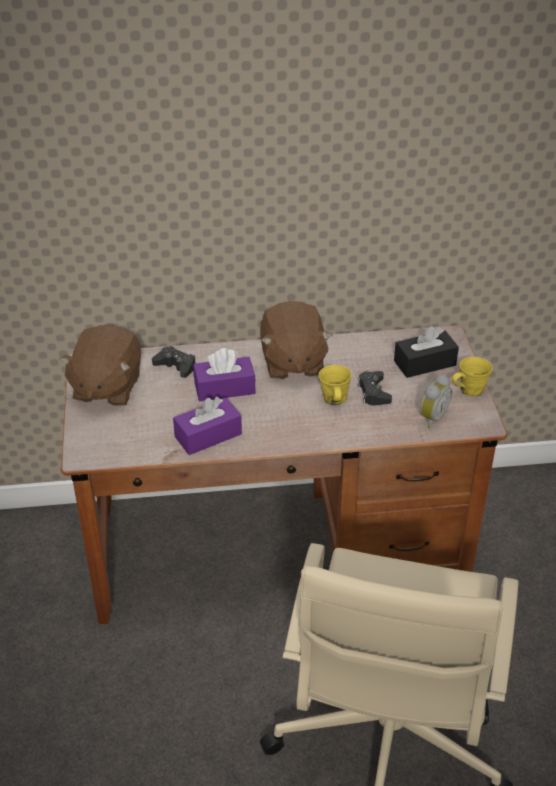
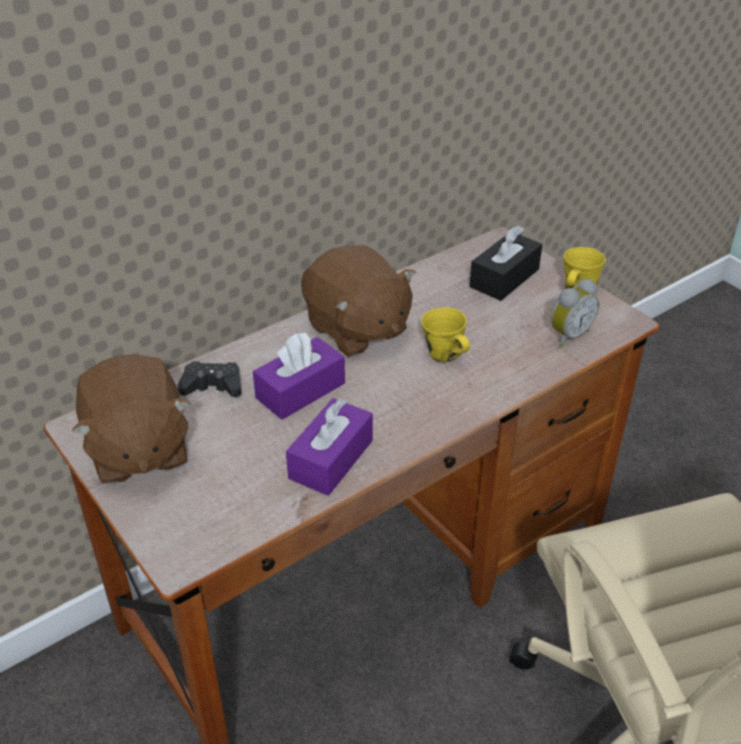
camera: 30 degrees left, 0 degrees up
black game controller [357,371,392,405] -> none
alarm clock [420,375,452,429] -> alarm clock turned 45 degrees clockwise [551,279,599,347]

